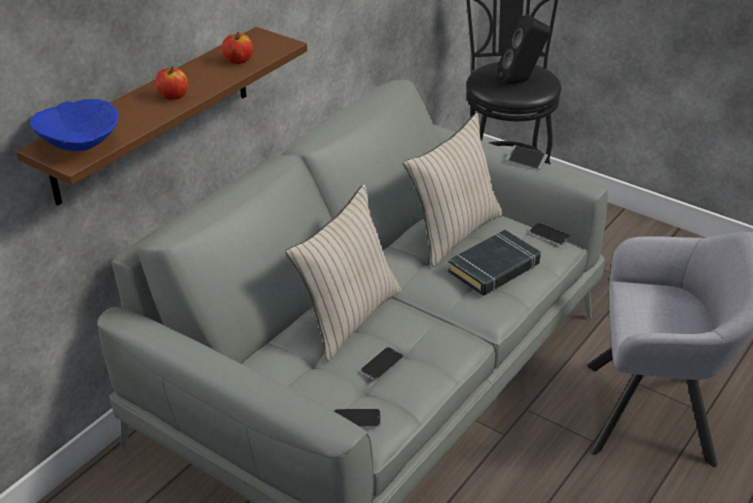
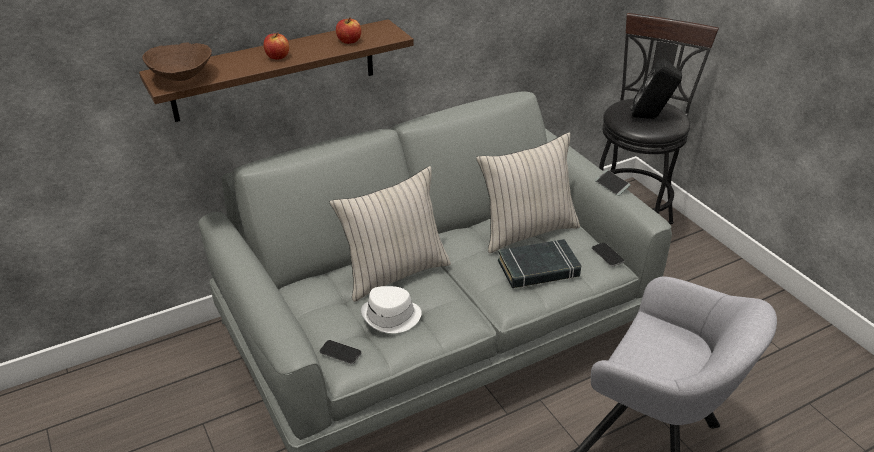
camera: 25 degrees right, 0 degrees up
blue bowl [30,99,119,151] -> brown bowl [142,43,212,81]
phone [361,347,403,379] -> white hat [361,286,422,333]

